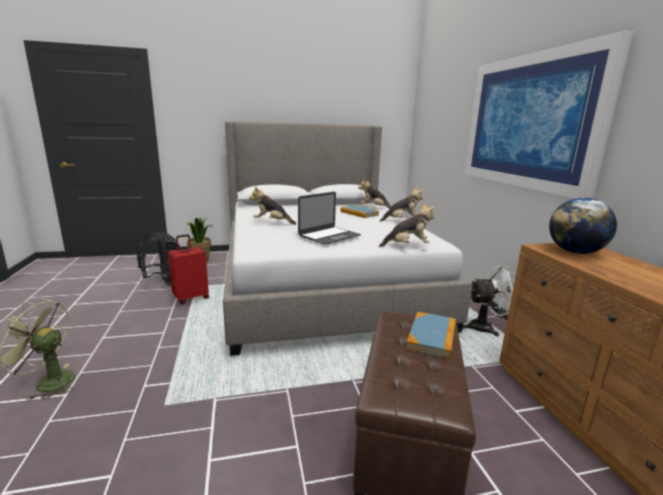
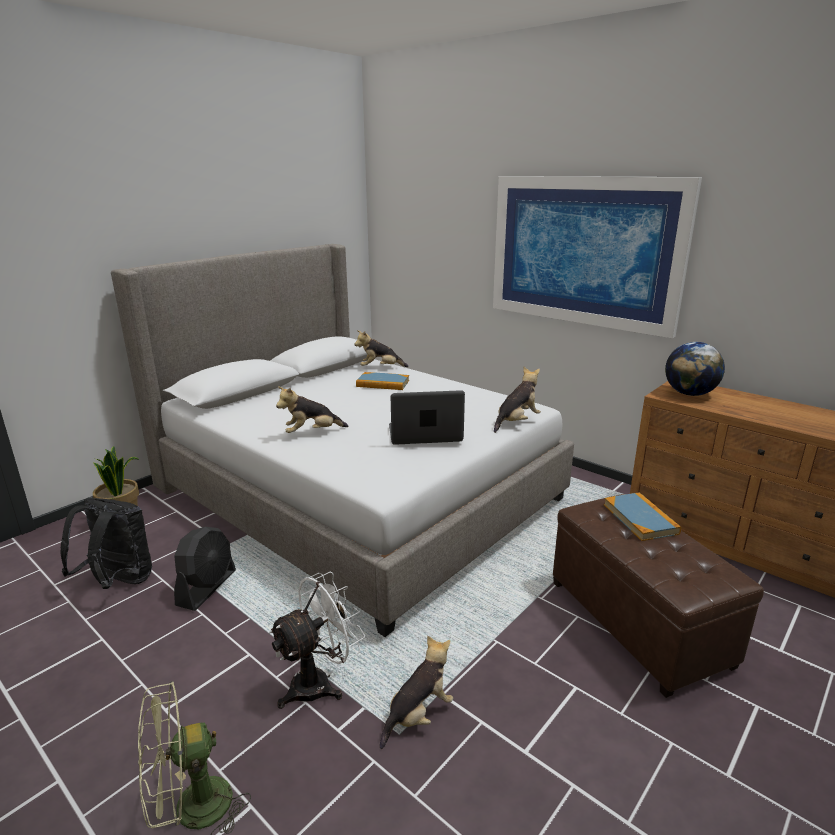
camera: 35 degrees left, 5 degrees up
red suitcase [168,234,209,304] -> black fan [174,527,236,611]
laptop [298,192,361,245] -> laptop turned 105 degrees counterclockwise [389,390,465,445]
plush toy [380,187,423,222] -> plush toy moved to [380,636,453,749]
white fan [463,266,515,336] -> white fan moved to [268,572,365,709]

